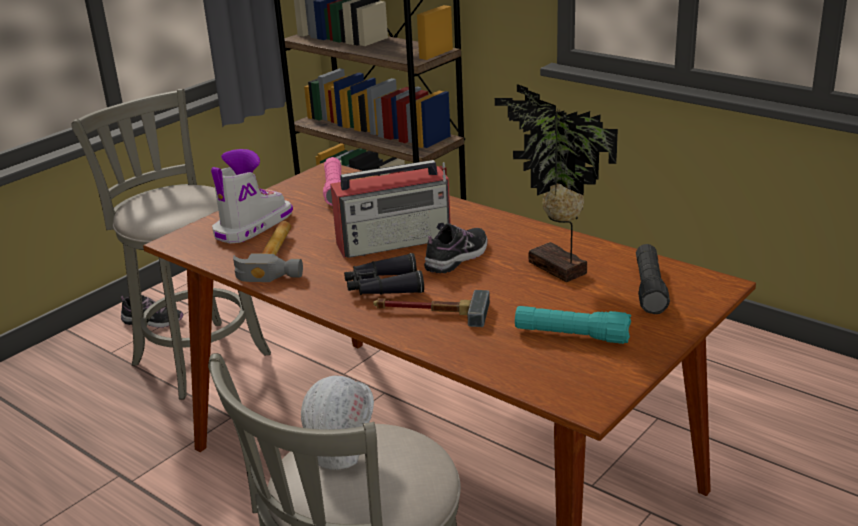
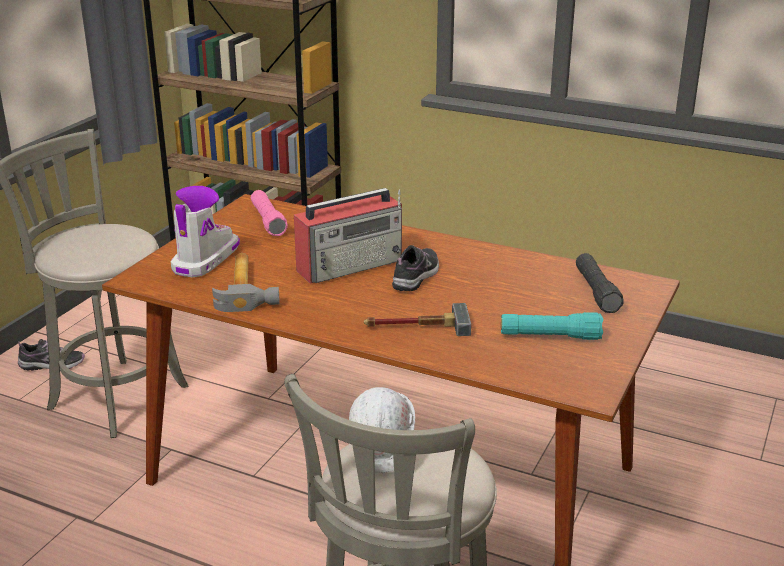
camera: 15 degrees left, 0 degrees up
black binoculars [344,253,424,295] -> none
potted plant [495,84,618,282] -> none

